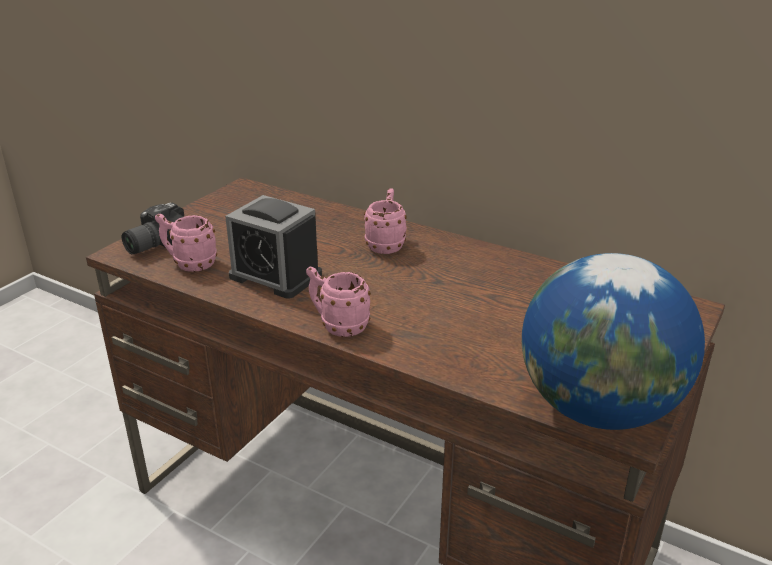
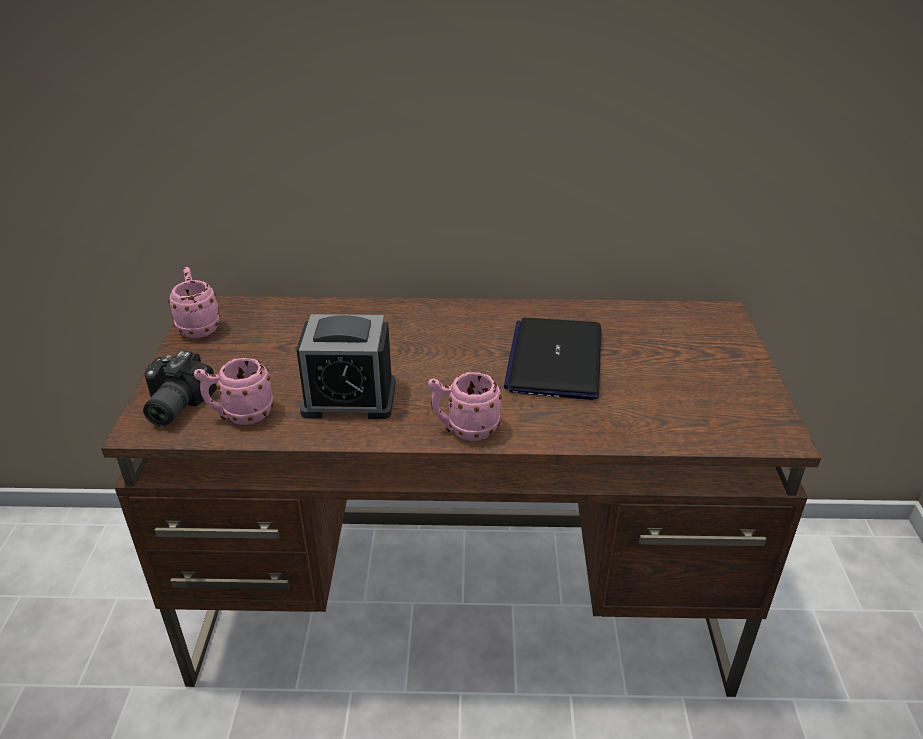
camera: 30 degrees left, 5 degrees up
pink mug [364,188,407,254] -> pink mug moved to [168,267,220,338]
globe [522,253,705,430] -> none
none -> laptop [504,318,601,400]

